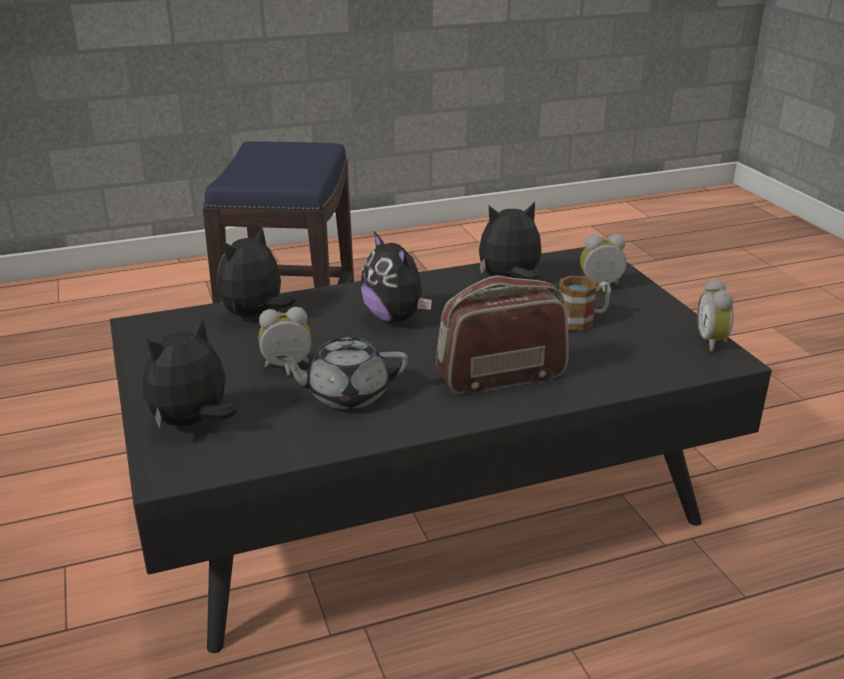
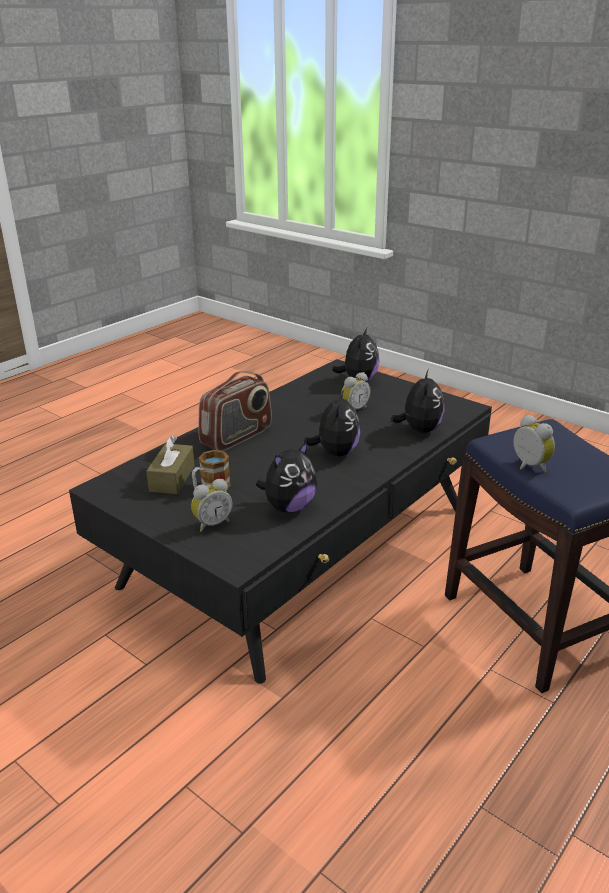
camera: 150 degrees right, 0 degrees up
grey teapot [276,337,408,409] -> none
plush toy [361,231,432,323] -> plush toy turned 75 degrees clockwise [304,389,360,457]
alarm clock [697,279,734,352] -> alarm clock moved to [514,415,555,472]
none -> brown tissue box [146,436,195,494]

